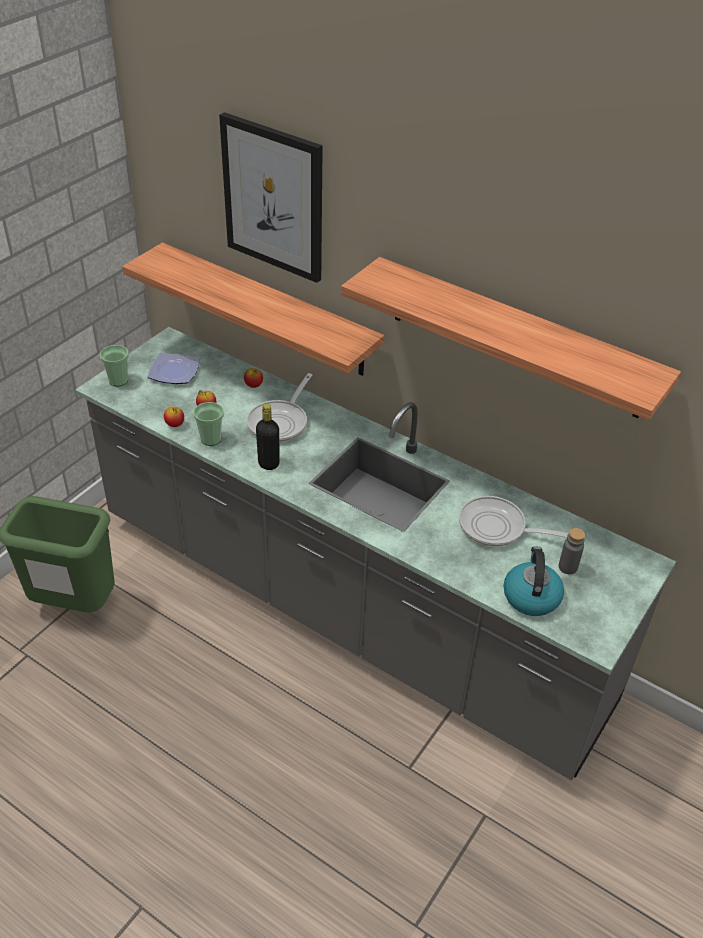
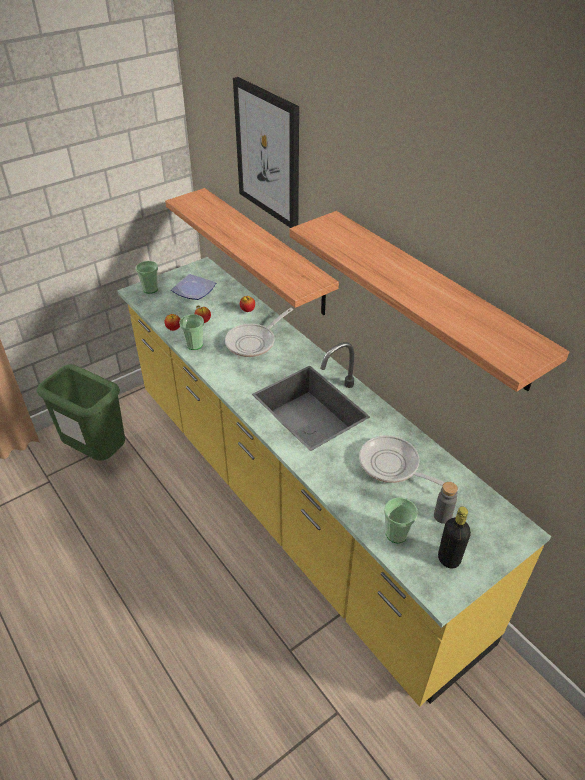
camera: 20 degrees right, 0 degrees up
grey counter [75,327,676,780] -> yellow counter [117,257,551,707]
black bottle [256,404,280,470] -> black bottle moved to [438,506,471,569]
kettle [504,547,564,616] -> cup [384,497,418,543]

